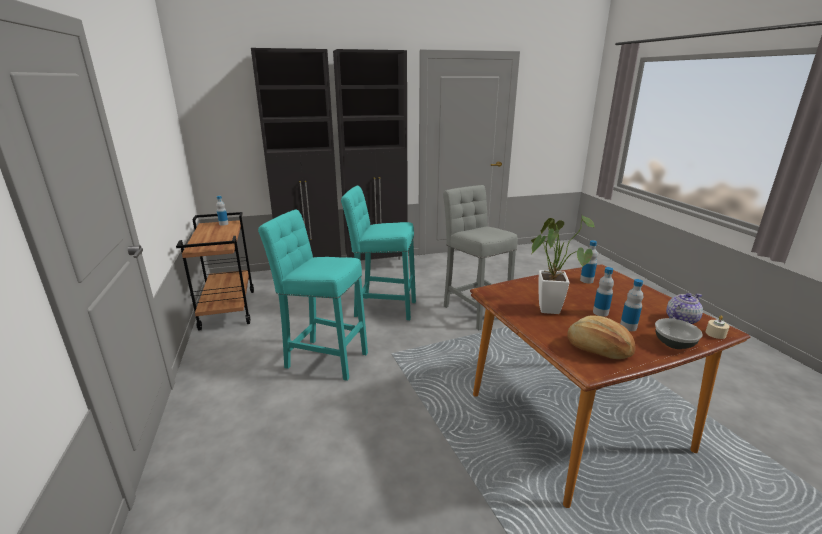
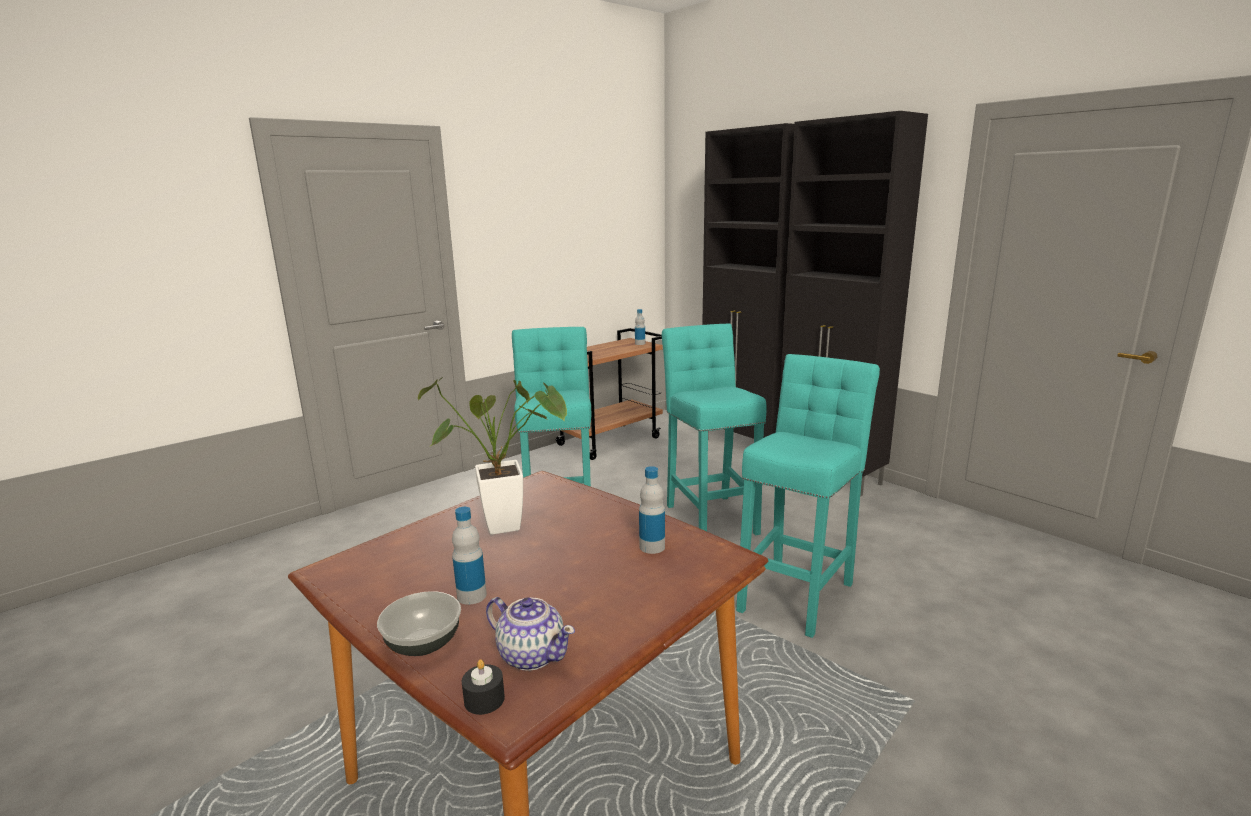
camera: 65 degrees right, 5 degrees down
grey stool [443,185,518,330] -> turquoise stool [736,354,880,638]
bread [567,315,636,359] -> none
bottle [593,267,614,317] -> none
beige candle [705,316,730,339] -> black candle [462,659,505,715]

